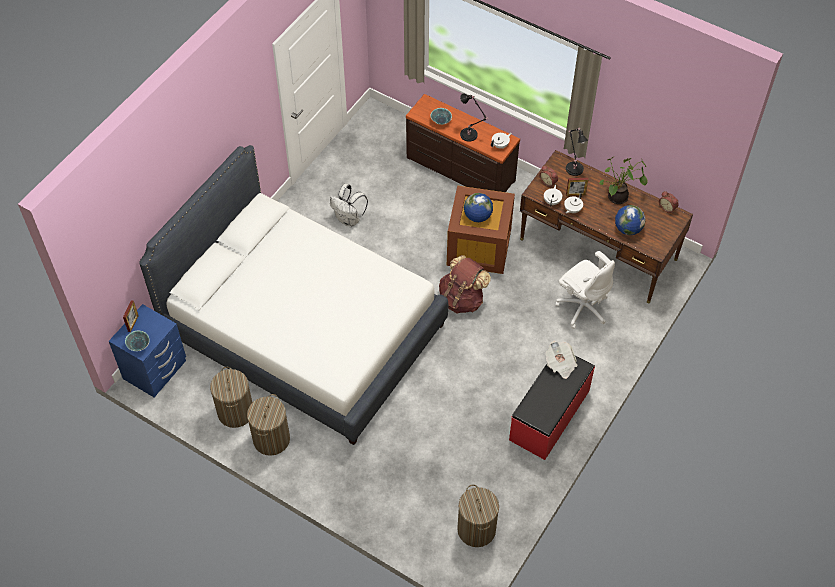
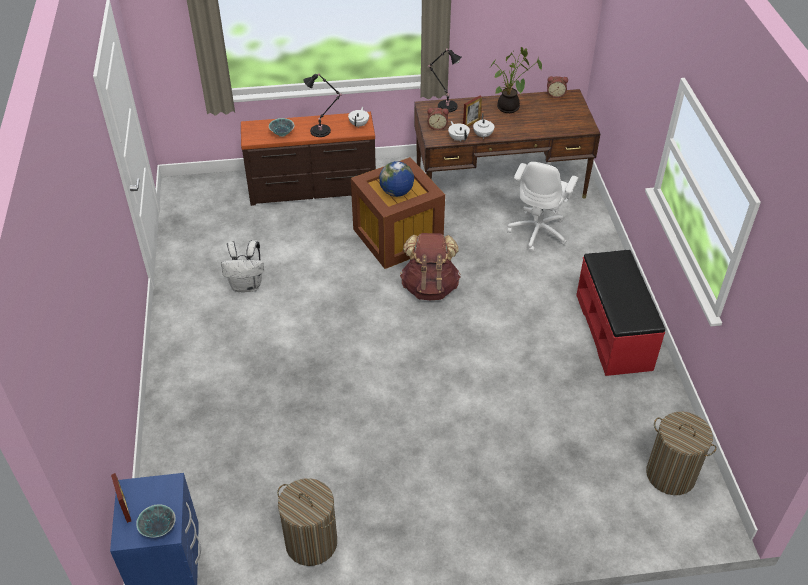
camera: 40 degrees left, 10 degrees down
white bed [140,145,448,445] -> none
laundry basket [247,394,290,456] -> none
newspaper [545,341,578,379] -> none
white office chair [556,251,615,329] -> white office chair turned 105 degrees clockwise [507,162,578,252]
globe [615,205,646,235] -> none

